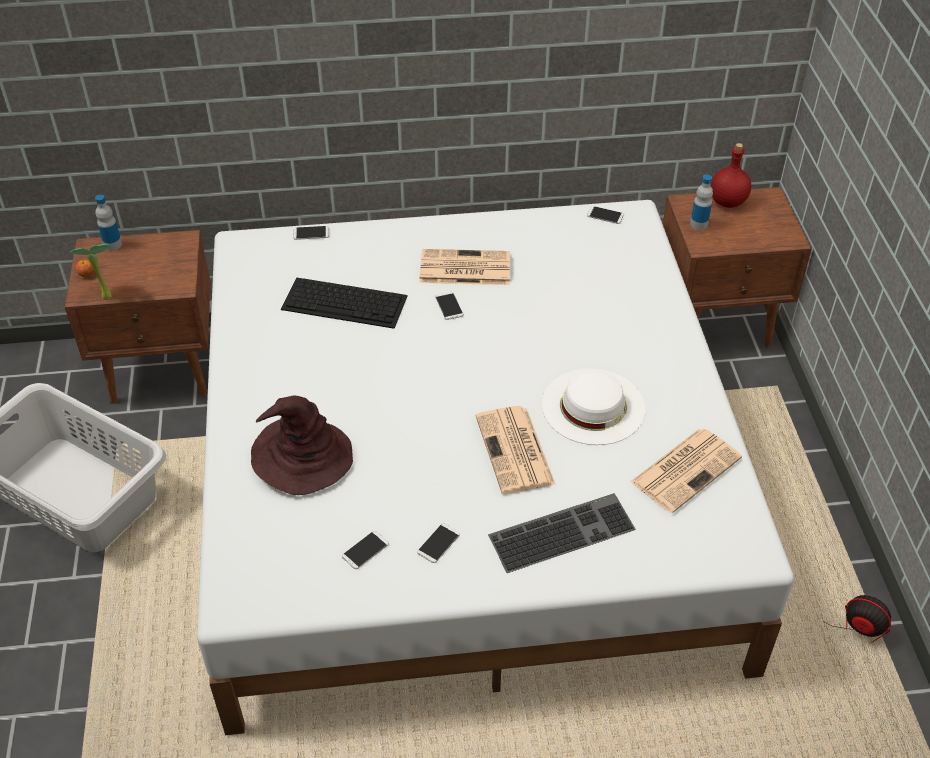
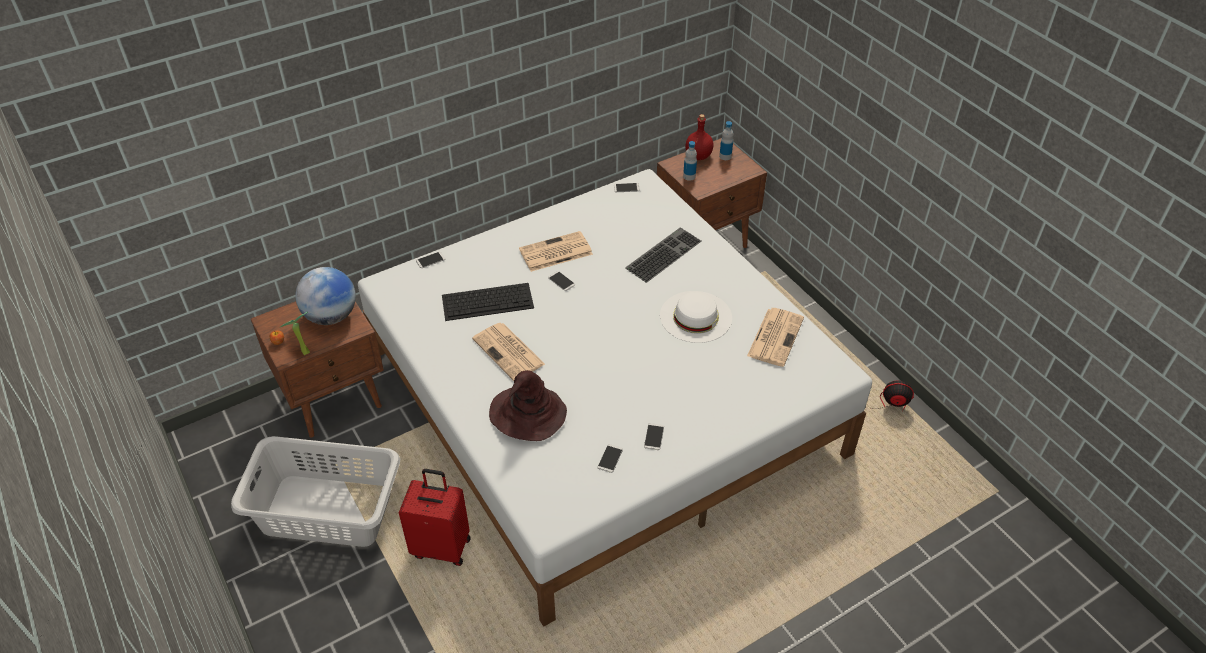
camera: 25 degrees left, 0 degrees up
bottle [95,195,122,251] -> bottle moved to [719,121,733,160]
newspaper [476,406,556,494] -> newspaper moved to [472,323,545,381]
keyboard [488,493,636,573] -> keyboard moved to [625,227,701,283]
none -> globe [295,267,356,325]
none -> red suitcase [399,469,471,566]

